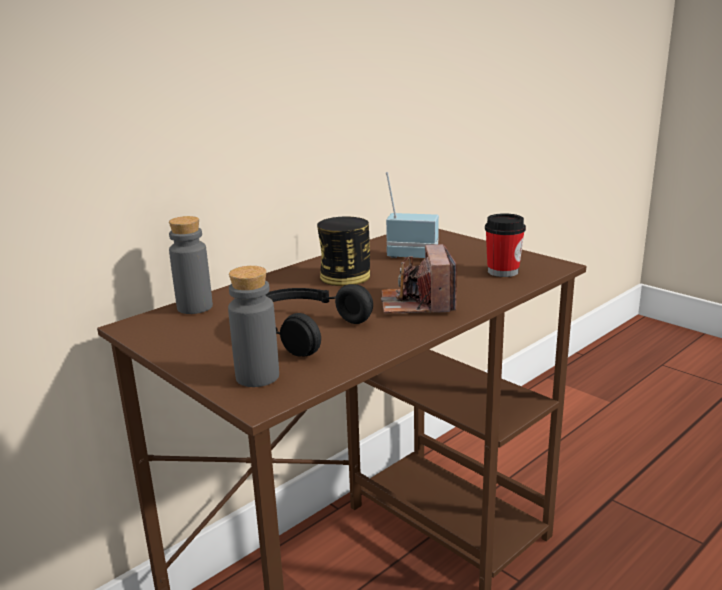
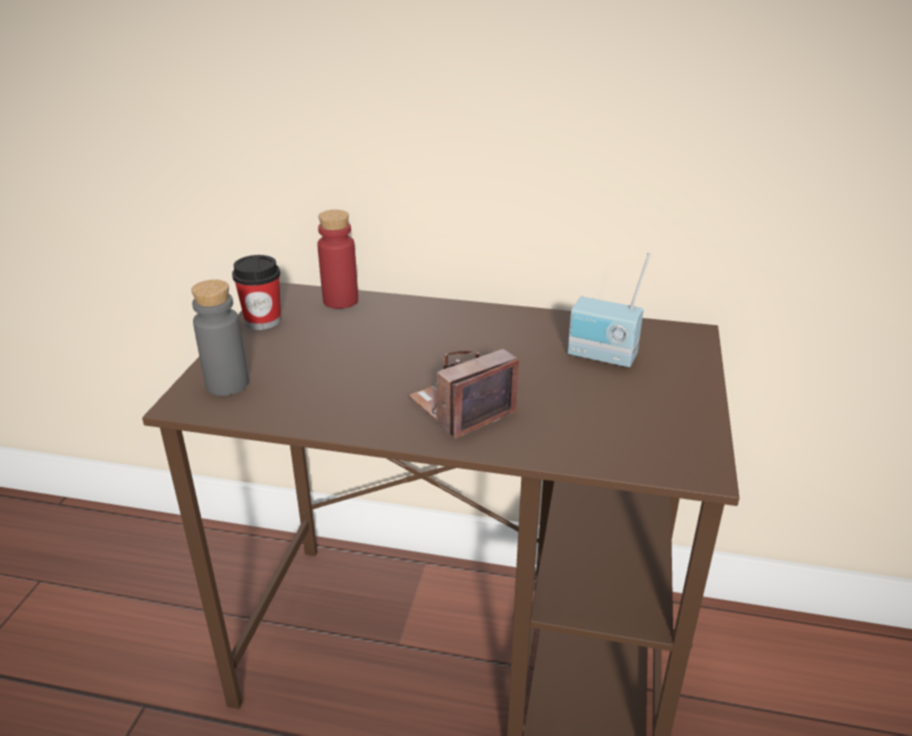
camera: 55 degrees right, 10 degrees up
grey bottle [169,216,213,314] -> red bottle [317,210,358,309]
black headphones [266,284,373,357] -> none
can [317,216,370,286] -> none
radio [386,172,439,258] -> radio turned 135 degrees clockwise [568,252,651,367]
cup [485,213,526,277] -> cup moved to [232,255,281,330]

